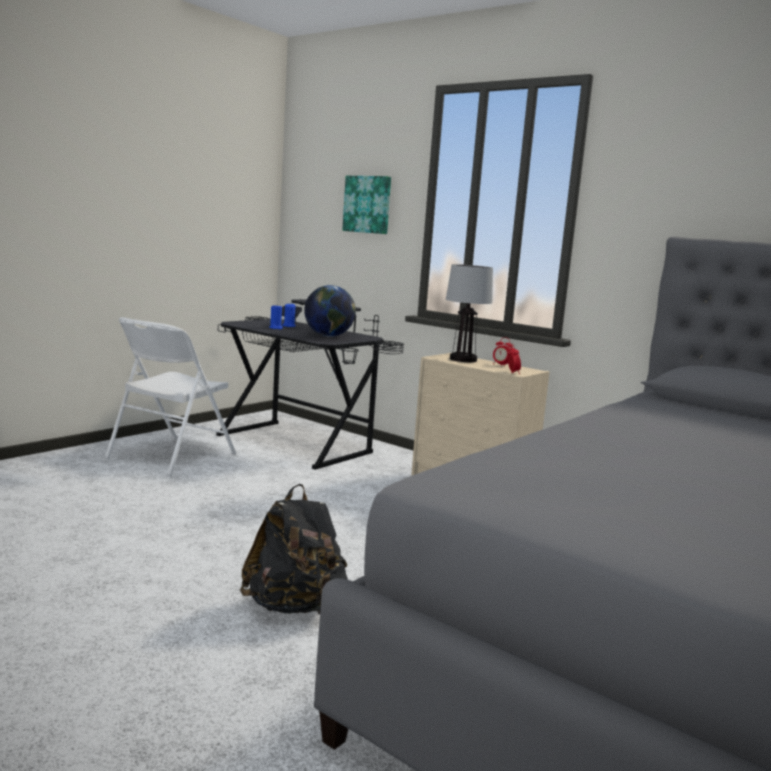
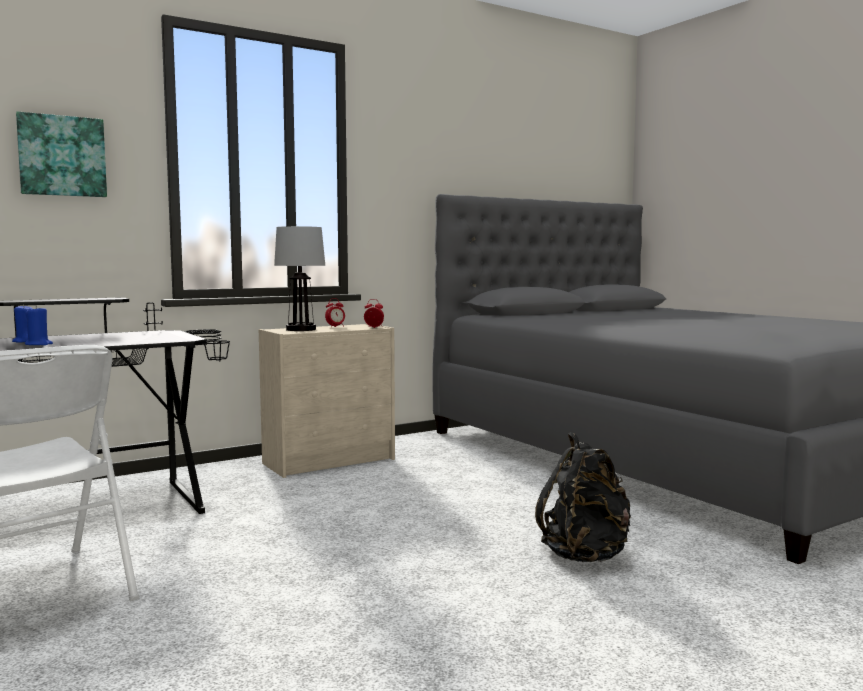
camera: 70 degrees left, 5 degrees down
globe [304,285,356,337] -> none

